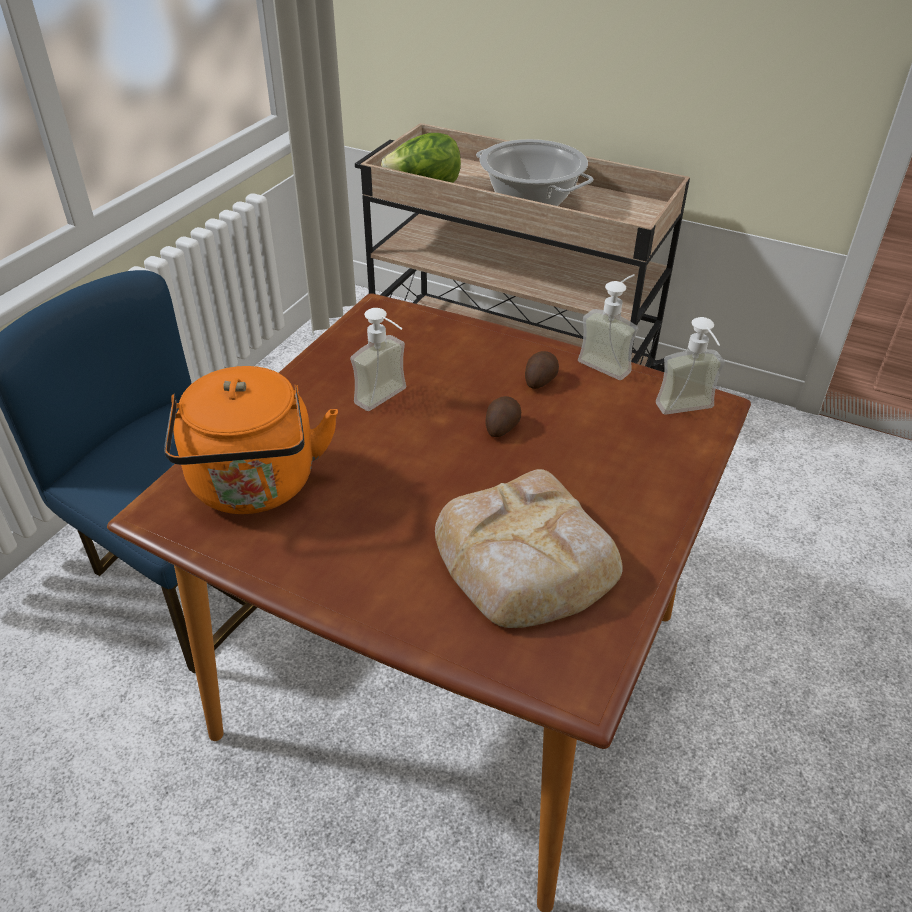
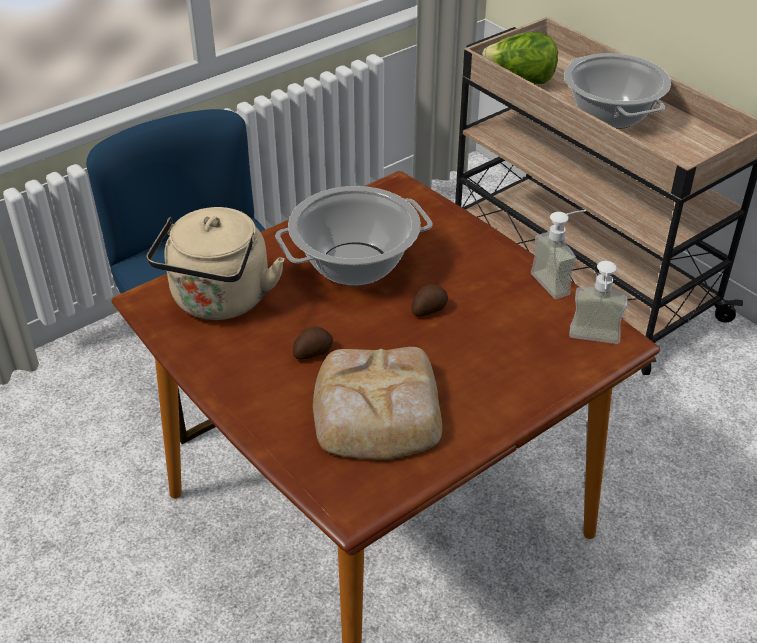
camera: 25 degrees right, 0 degrees up
orange kettle [164,366,338,514] -> beige kettle [146,207,285,320]
soap dispenser [350,308,406,411] -> cooking pot [275,186,433,286]
potato [525,351,559,389] -> potato moved to [293,326,333,360]

